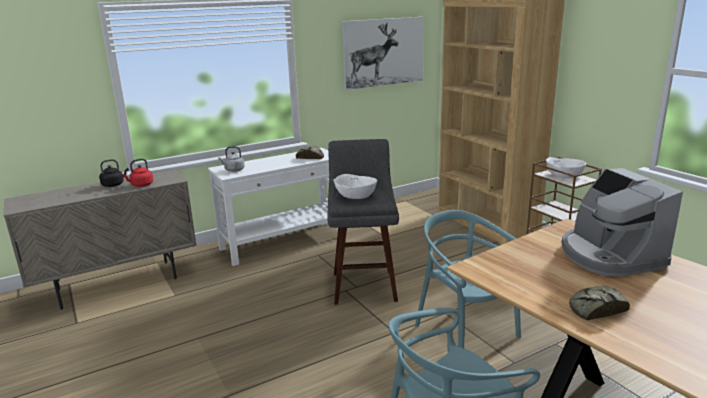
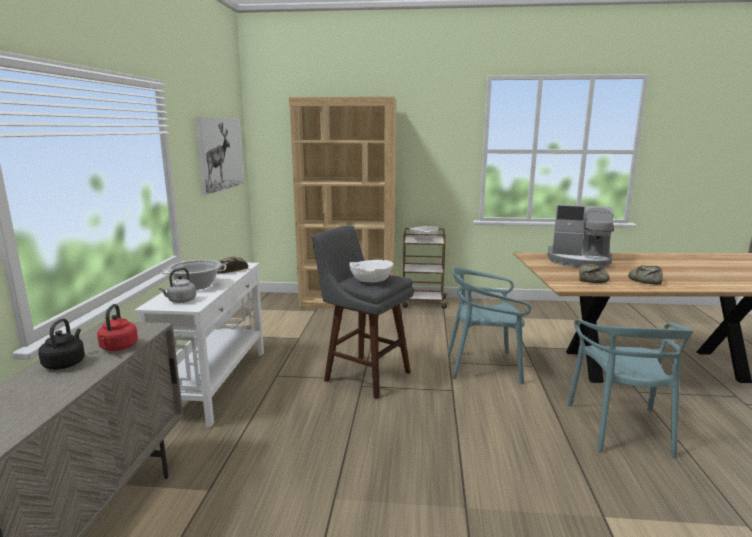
camera: 55 degrees left, 5 degrees down
none -> cooking pot [162,260,226,290]
none -> bread [579,264,610,283]

